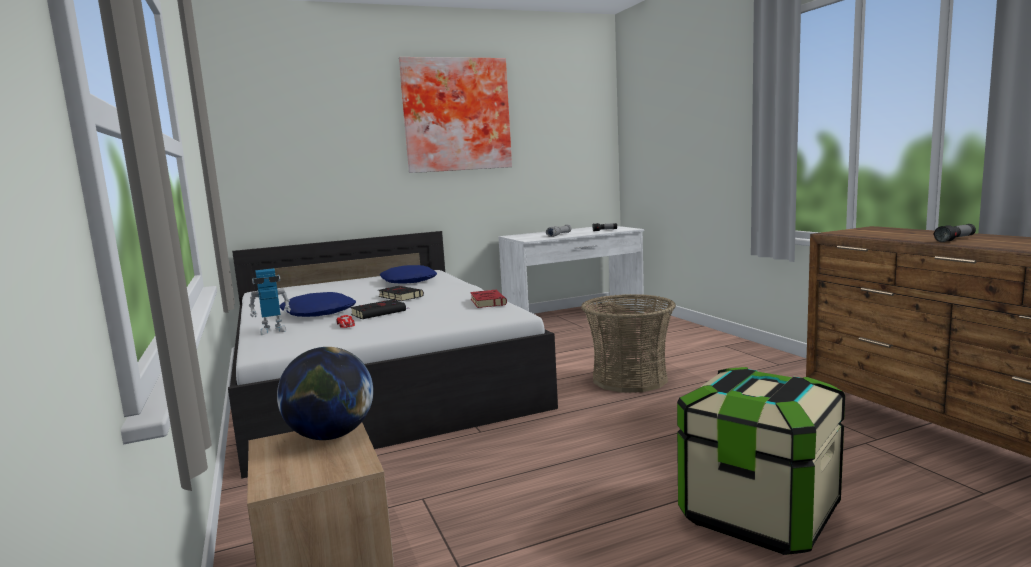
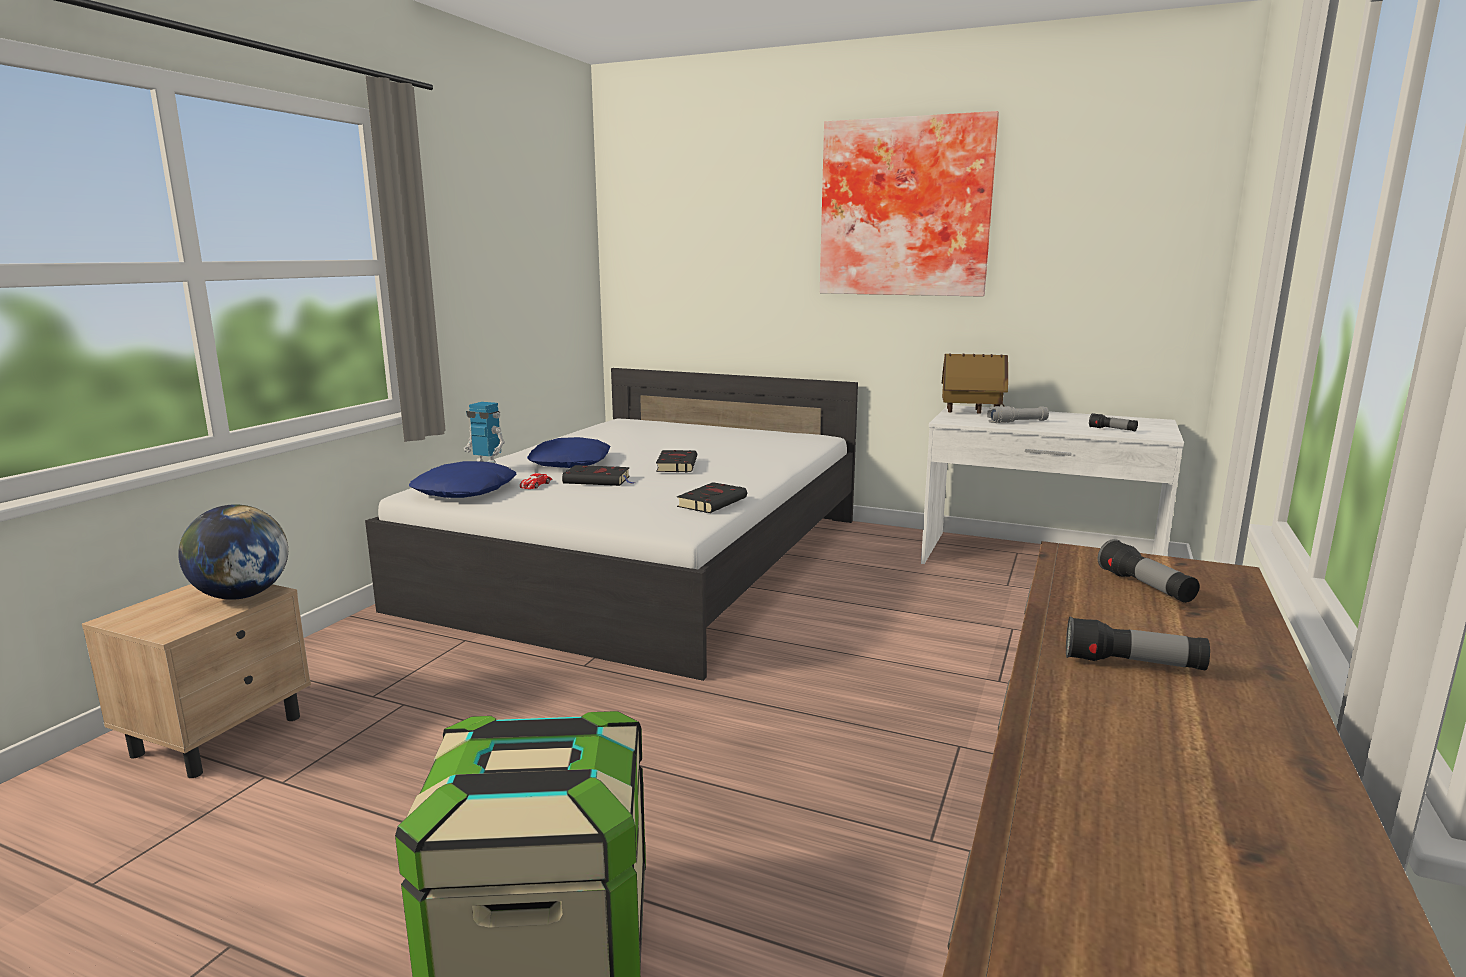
camera: 45 degrees right, 5 degrees up
blue pillow [380,265,437,284] -> blue pillow moved to [409,461,517,498]
red book [470,290,507,308] -> black book [677,482,747,513]
basket [581,294,676,393] -> none
none -> toy house [942,353,1008,414]
none -> flashlight [1098,539,1200,603]

